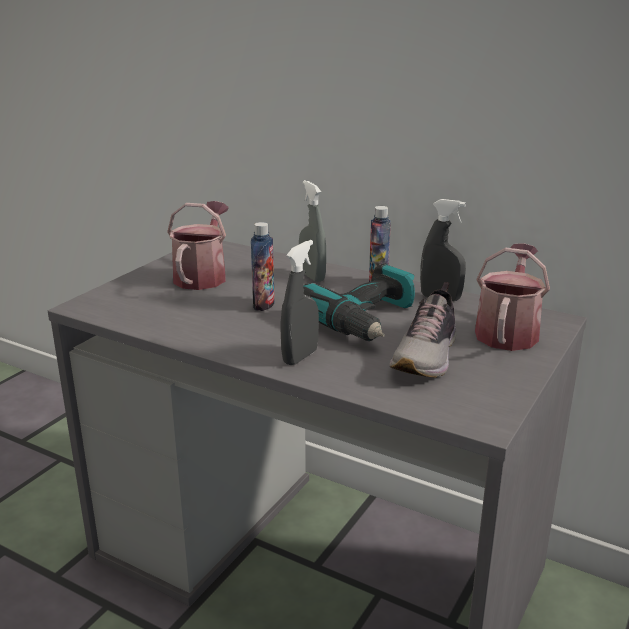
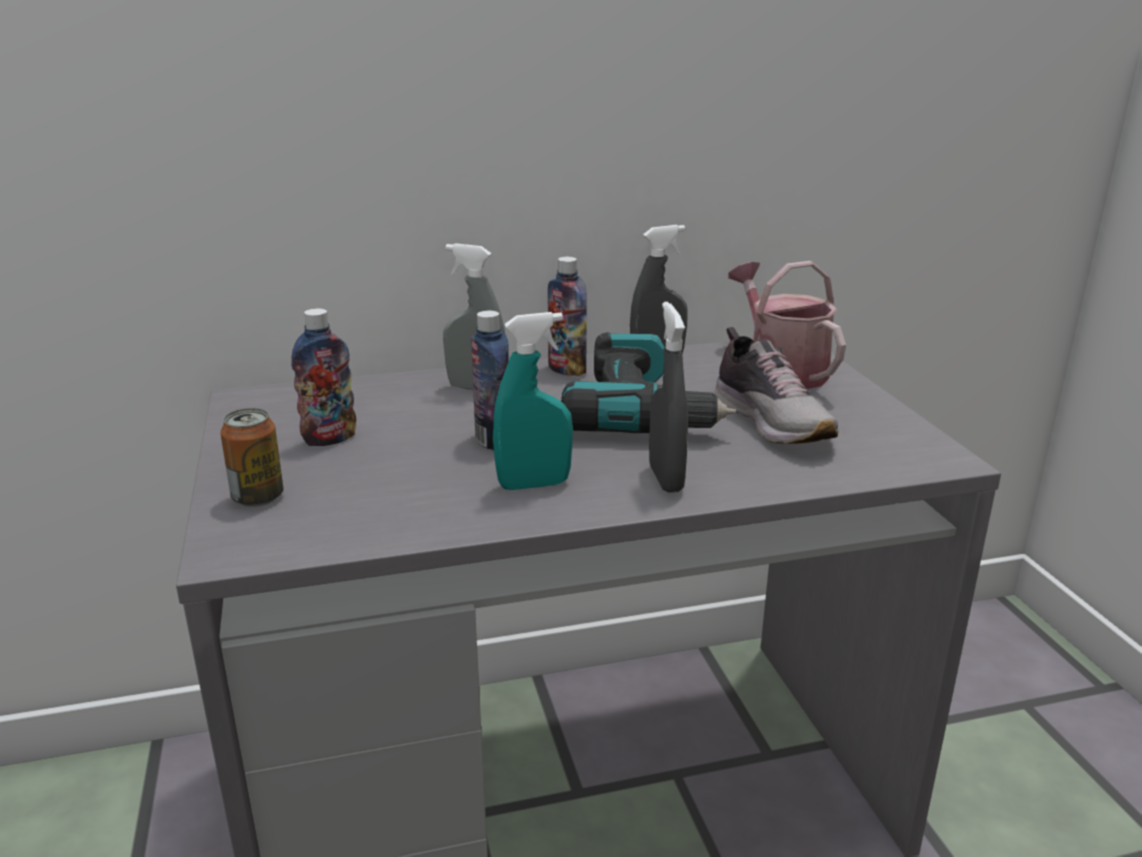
camera: 45 degrees left, 0 degrees up
watering can [167,201,229,290] -> bottle [291,309,356,446]
none -> can [220,408,284,507]
none -> turquoise spray bottle [493,312,573,490]

